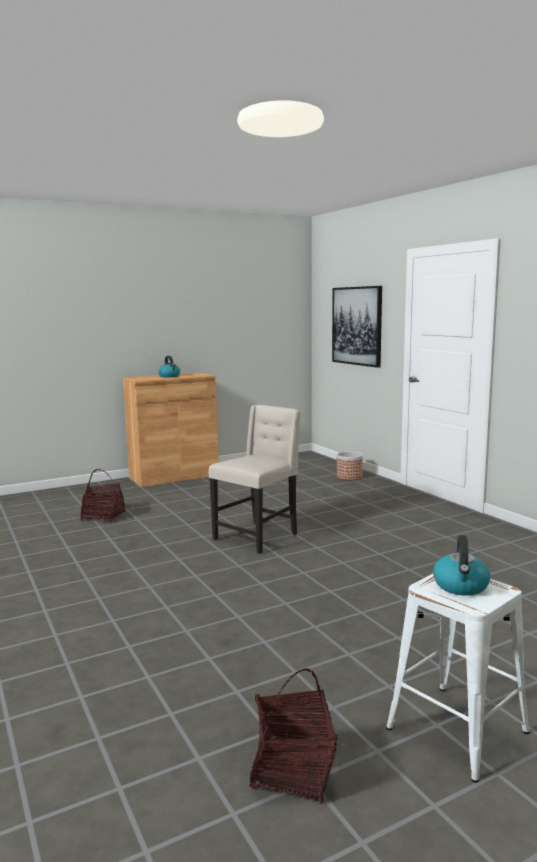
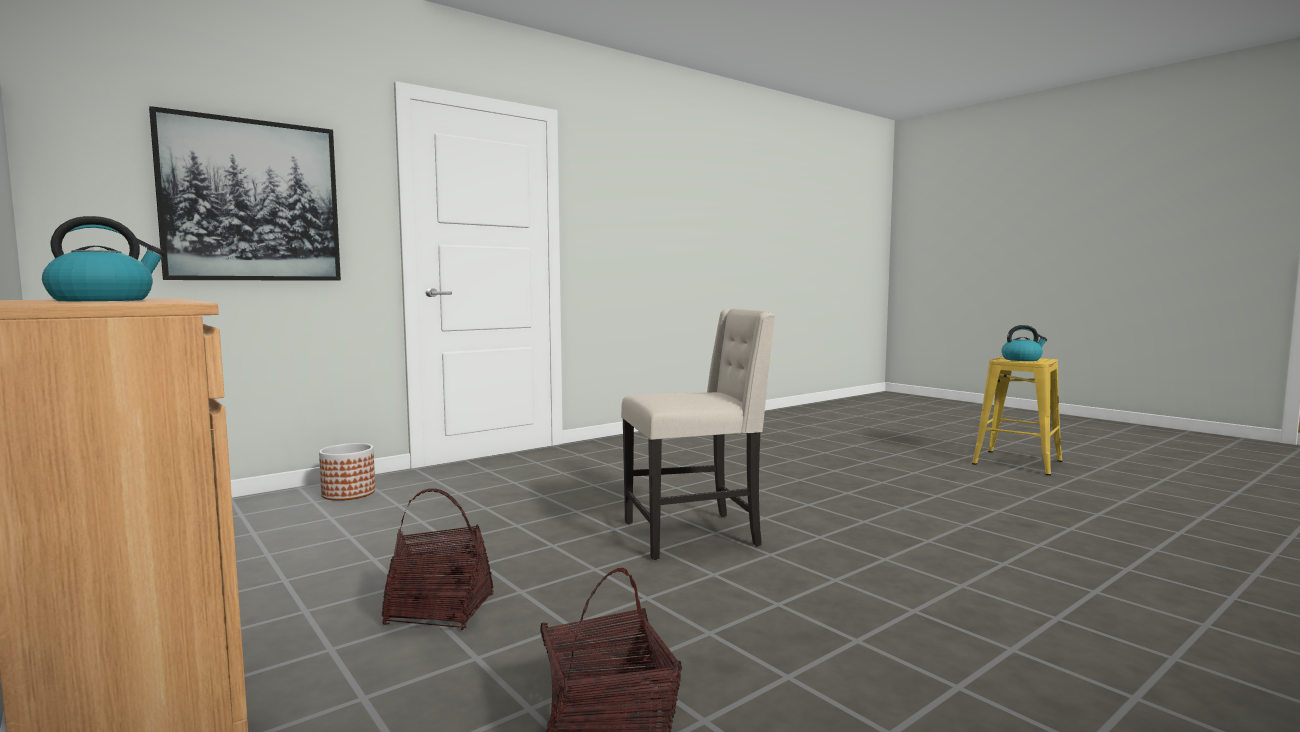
camera: 100 degrees left, 5 degrees down
beige chair [209,405,301,554] -> beige chair turned 135 degrees clockwise [621,308,775,560]
basket [250,668,338,804] -> basket moved to [381,488,493,630]
white stool [386,574,529,783] -> yellow stool [972,356,1063,476]

